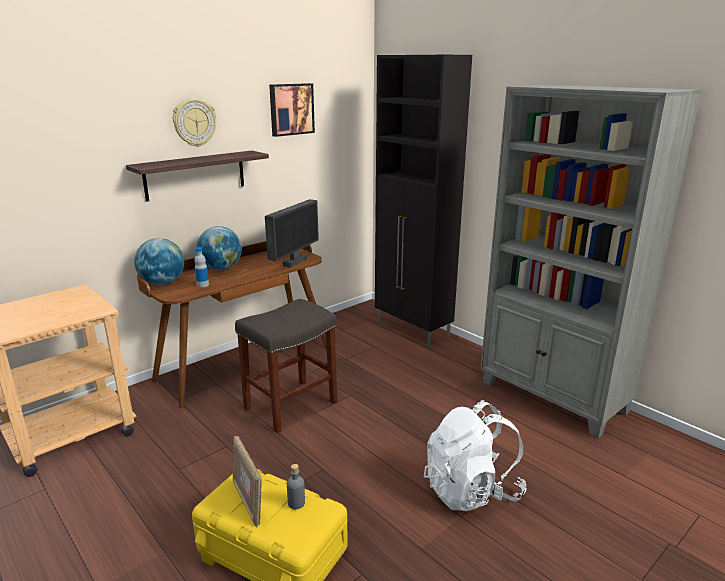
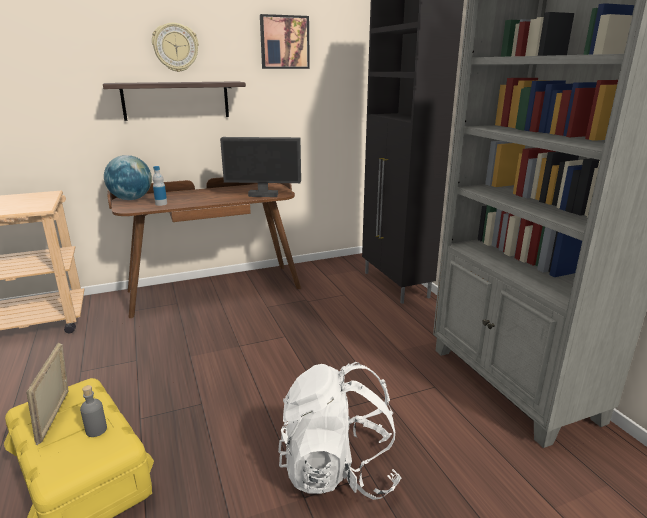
camera: 20 degrees right, 0 degrees up
globe [197,226,242,270] -> none
grey stool [235,299,337,433] -> none
monitor [265,199,319,268] -> monitor turned 45 degrees clockwise [220,137,301,197]

